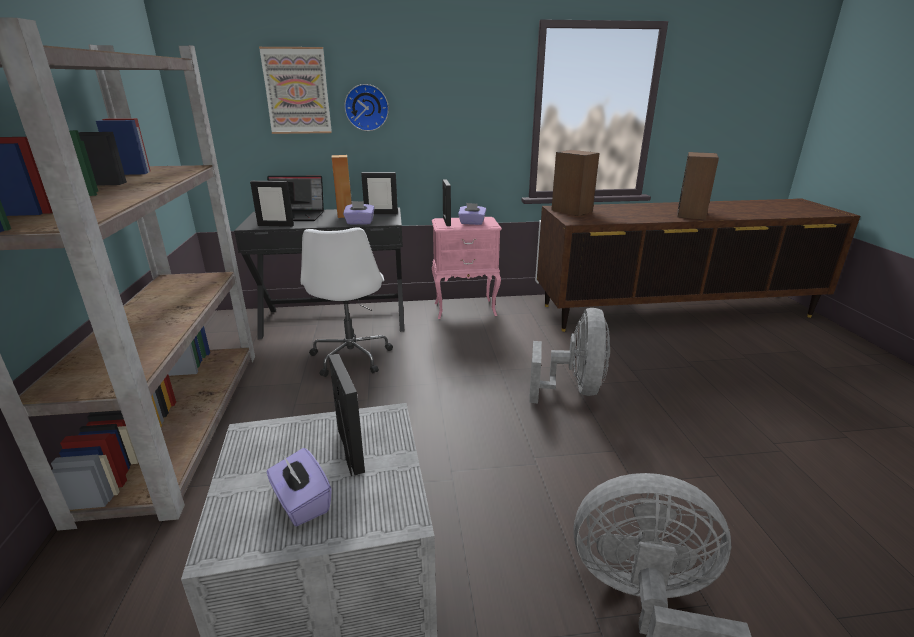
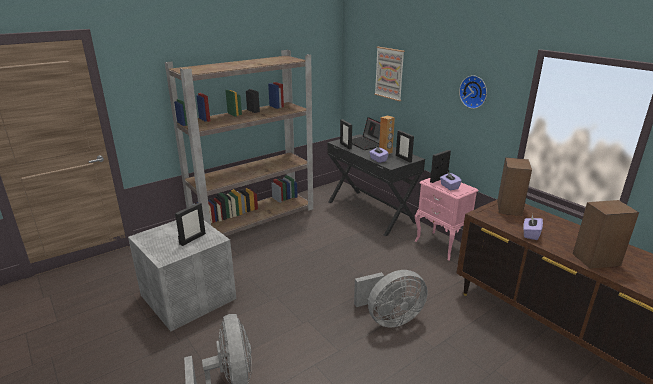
camera: 60 degrees right, 0 degrees up
purple tissue box [266,448,332,526] -> purple tissue box moved to [523,214,543,240]
white office chair [301,227,393,377] -> none
wall clock [344,84,389,131] -> wall clock moved to [459,75,487,109]

